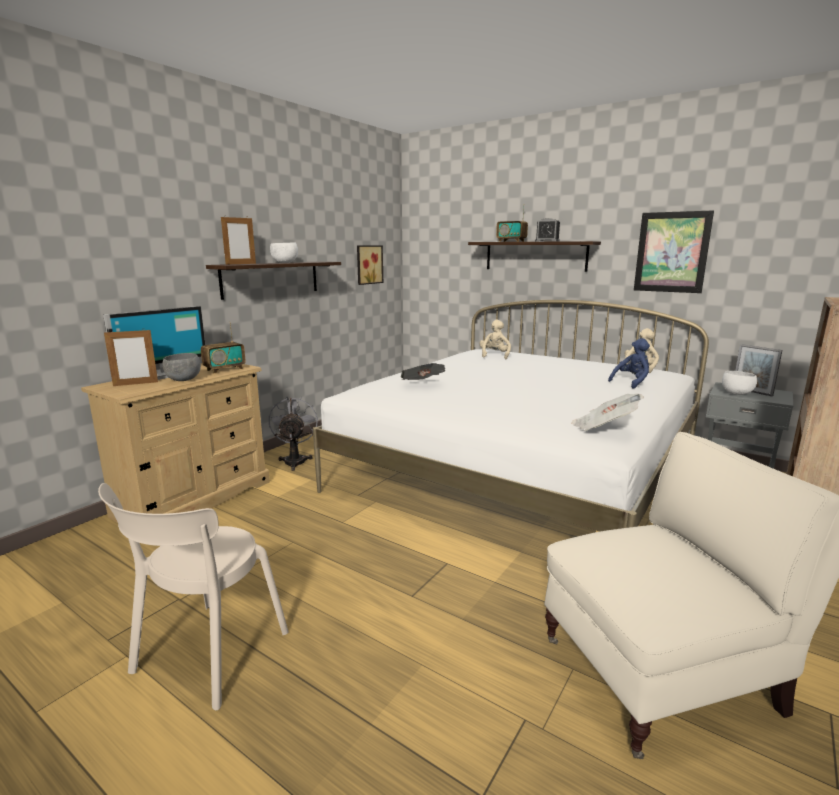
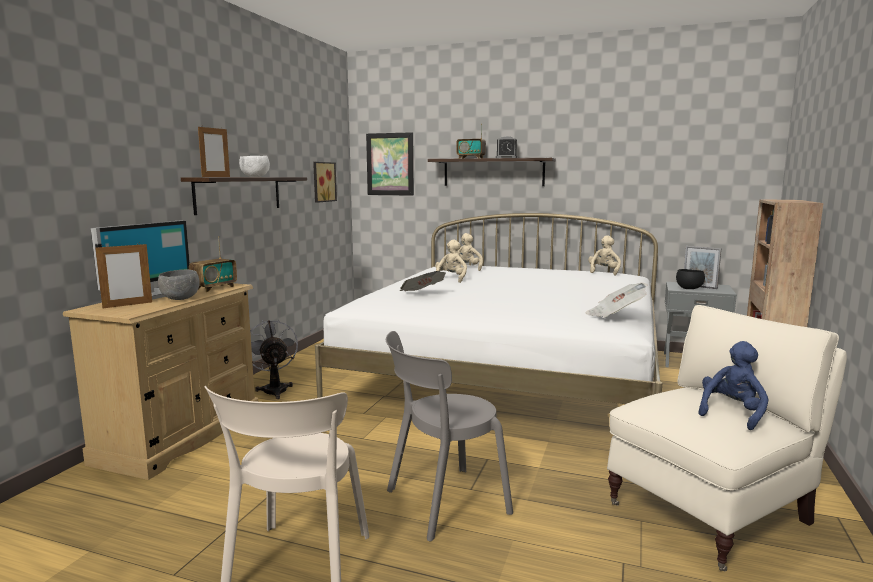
camera: 15 degrees left, 5 degrees down
blue plush toy [608,338,650,389] -> blue plush toy moved to [698,341,768,430]
picture [634,210,714,293] -> picture moved to [366,132,414,196]
white bowl [722,371,757,395] -> black bowl [676,269,705,289]
none -> grey chair [386,331,513,541]
none -> beige plush toy [435,239,467,283]

